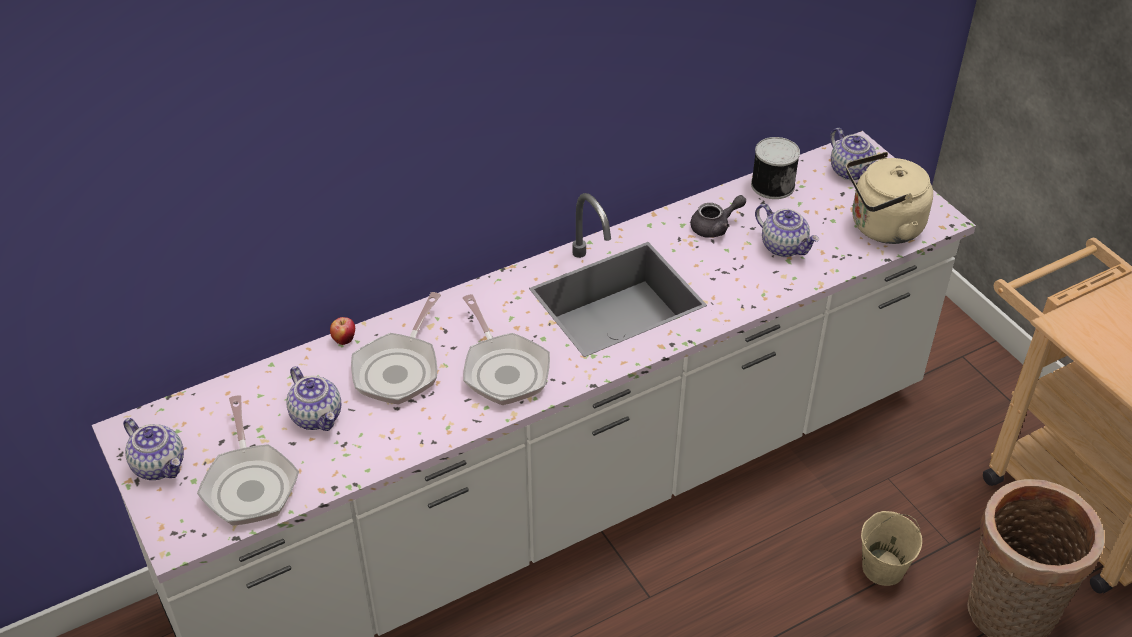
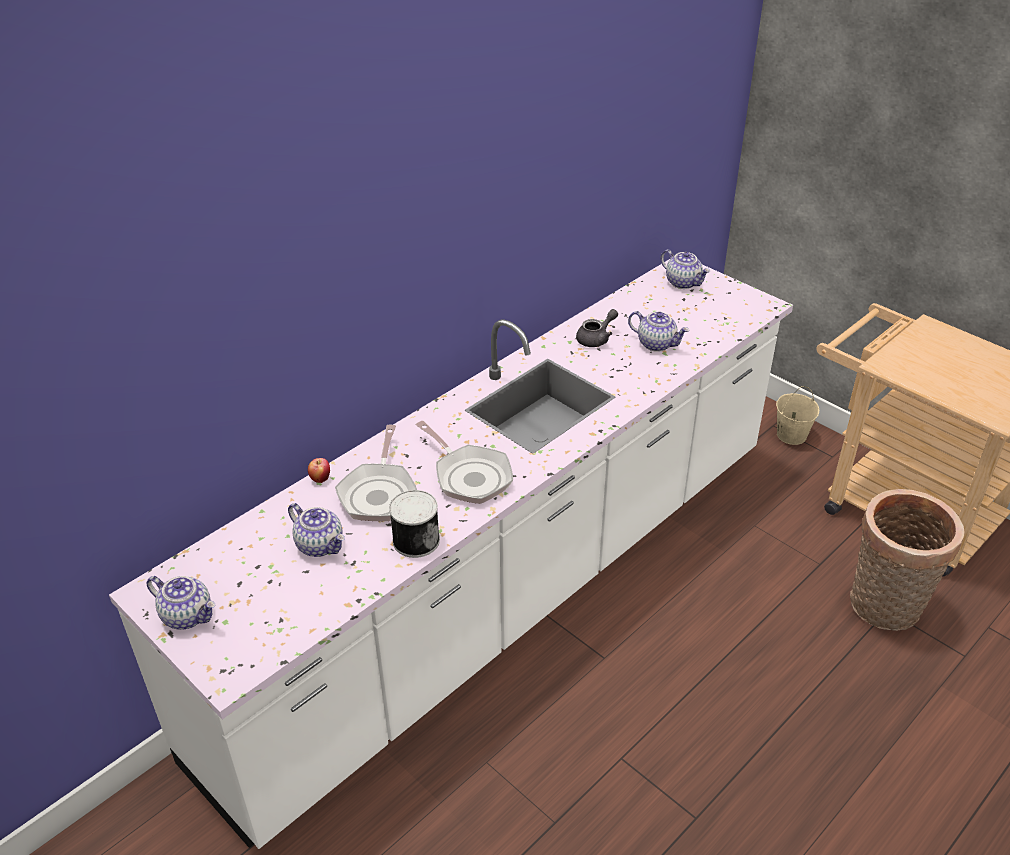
camera: 15 degrees left, 5 degrees down
frying pan [197,395,299,526] -> none
can [751,137,800,199] -> can moved to [389,490,440,558]
beige kettle [846,152,933,244] -> none
beige bucket [861,511,922,586] -> beige bucket moved to [776,386,819,445]

